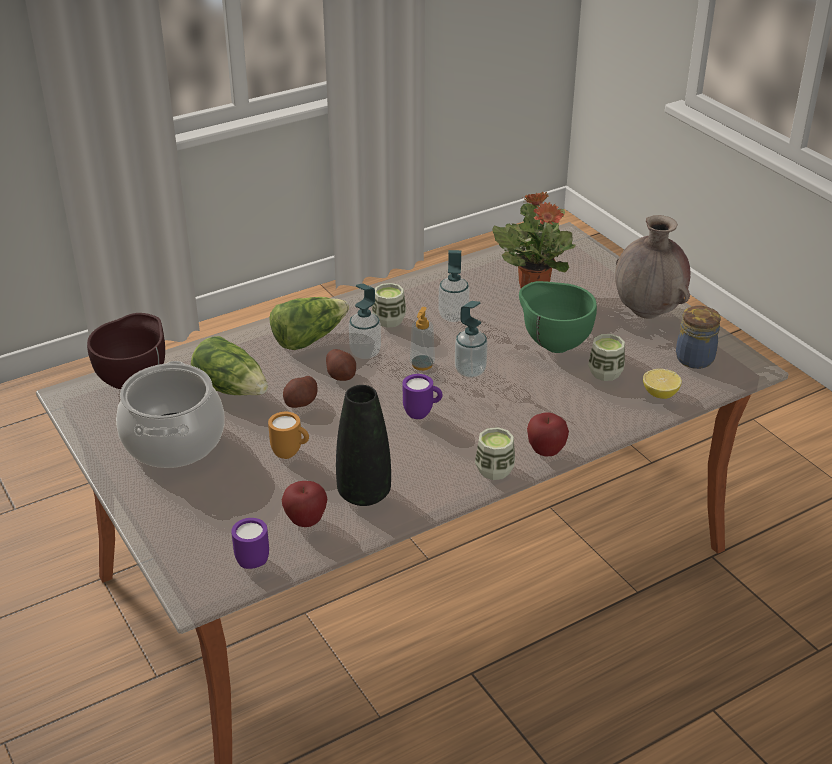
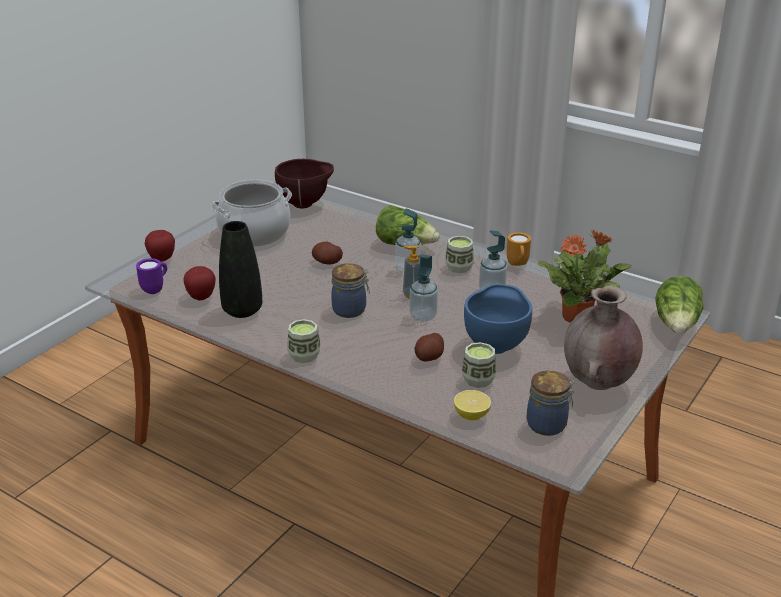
camera: 65 degrees right, 5 degrees down
lettuce [191,336,268,395] -> lettuce moved to [655,276,703,333]
orange mug [268,412,309,459] -> orange mug moved to [507,232,531,266]
potato [326,349,356,381] -> potato moved to [415,333,444,361]
purple mug [403,374,443,419] -> jar [331,263,370,318]
green bowl [519,281,597,353] -> blue bowl [464,284,532,354]
apple [527,412,569,456] -> apple moved to [145,230,175,262]

